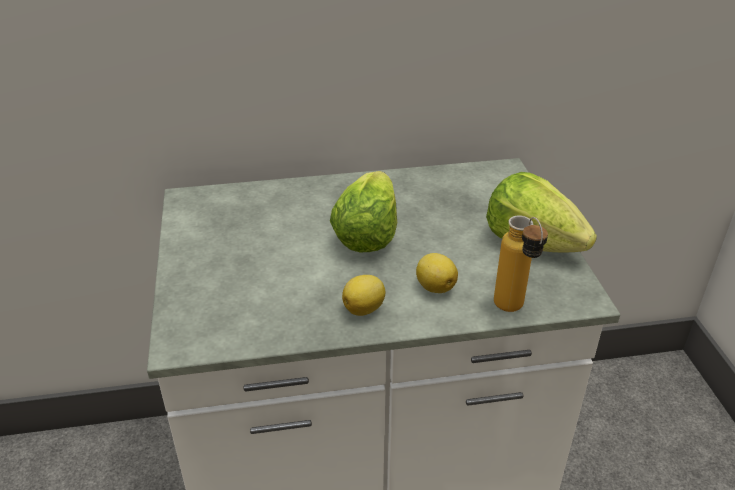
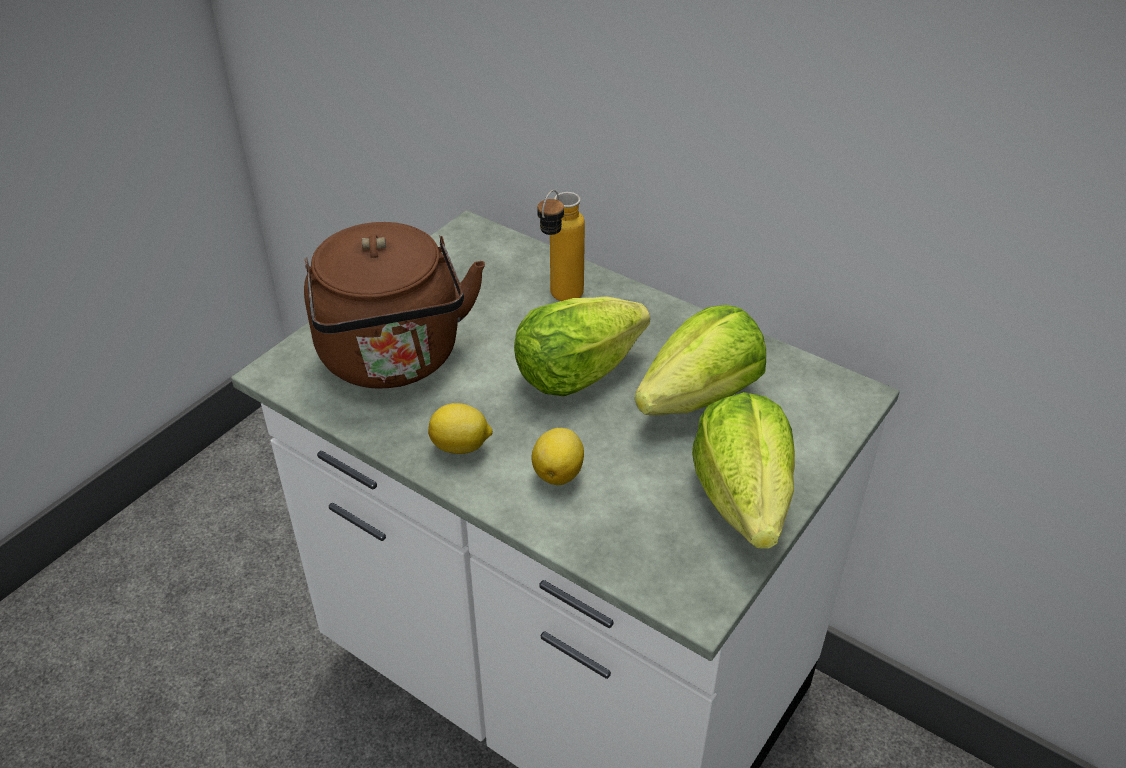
camera: 45 degrees right, 5 degrees up
bottle [494,216,548,312] -> bottle moved to [537,190,585,301]
none -> brown kettle [304,222,485,388]
none -> lettuce [635,305,766,415]

